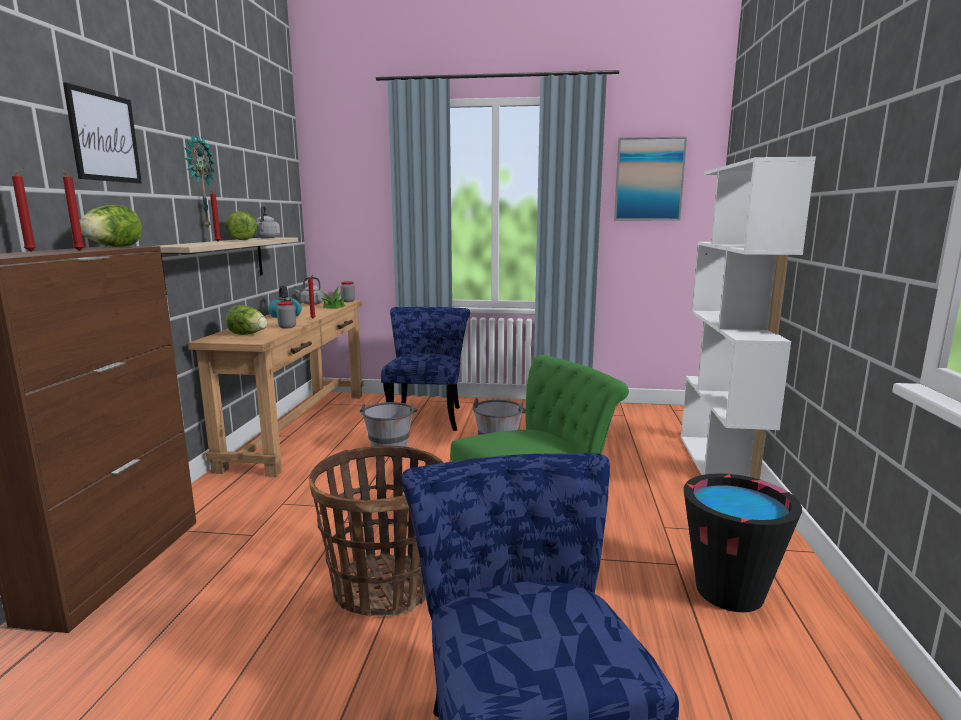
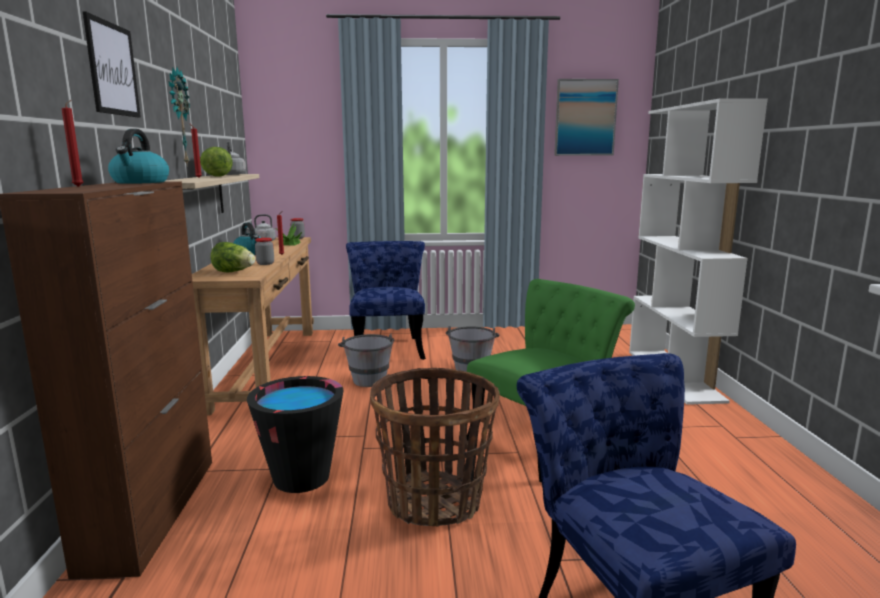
camera: 10 degrees left, 0 degrees up
red candle [61,169,85,251] -> none
lettuce [80,205,142,247] -> kettle [108,129,169,184]
black bucket [684,473,802,612] -> black bucket moved to [247,376,344,493]

